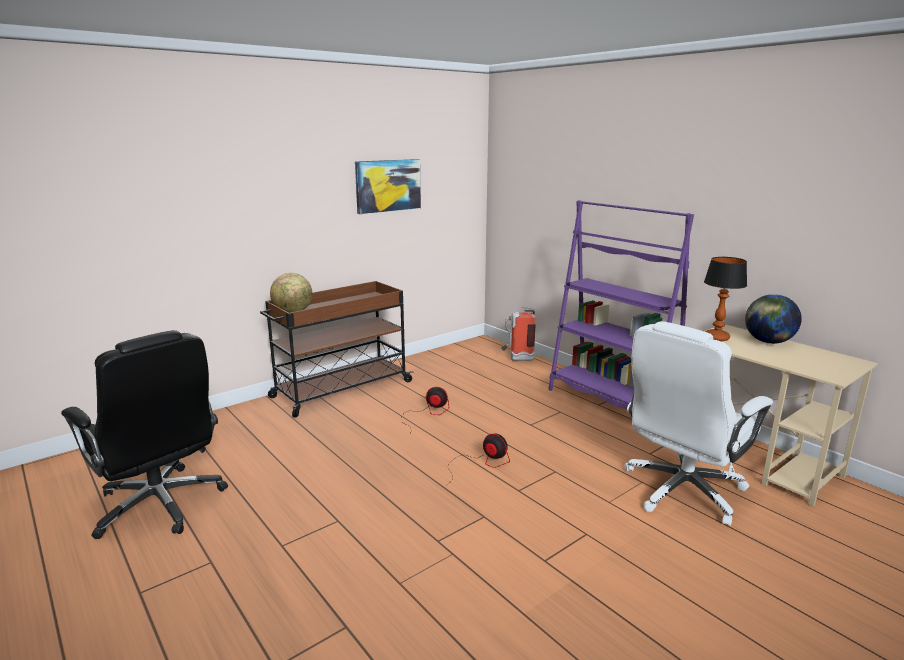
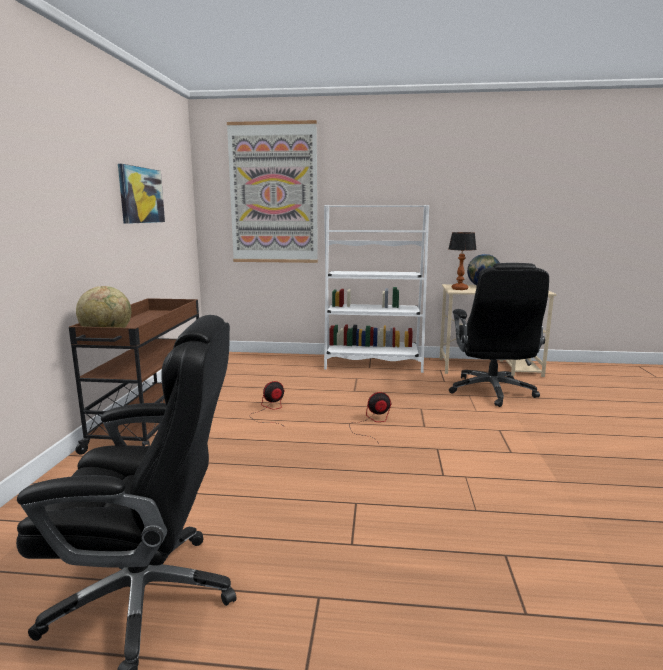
camera: 45 degrees left, 5 degrees down
fire extinguisher [501,307,536,361] -> none
purple bookcase [548,200,694,409] -> white bookcase [324,205,429,373]
white office chair [624,321,773,526] -> black office chair [449,263,549,407]
none -> picture [227,120,318,263]

